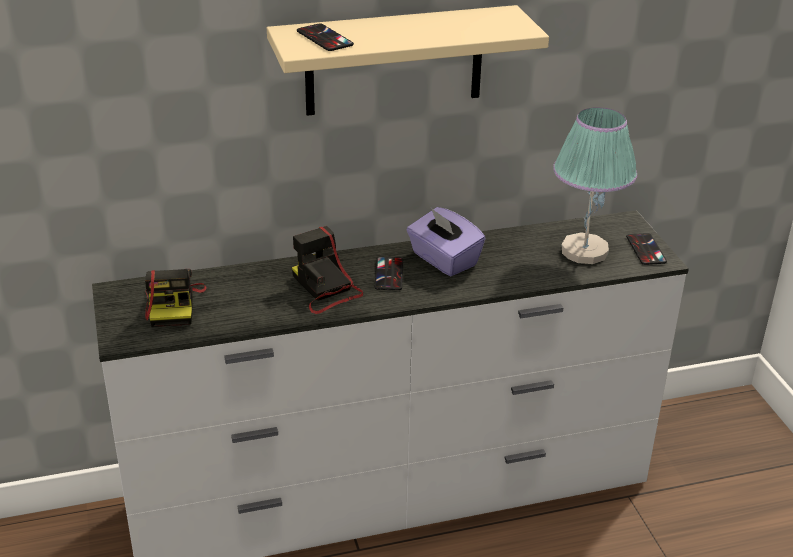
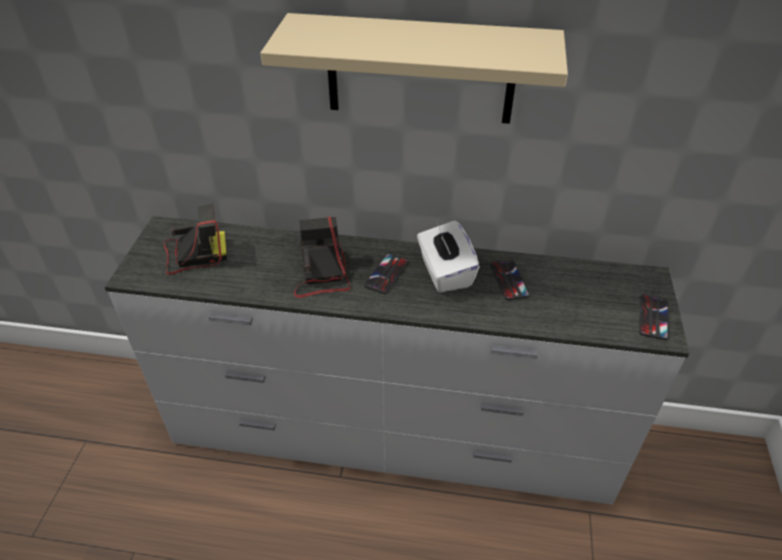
camera: 25 degrees right, 10 degrees up
camera [145,269,207,327] -> camera turned 120 degrees counterclockwise [163,204,227,275]
phone [297,23,354,51] -> phone moved to [490,260,530,300]
purple tissue box [407,207,486,276] -> white tissue box [417,220,479,293]
table lamp [553,107,637,264] -> none

